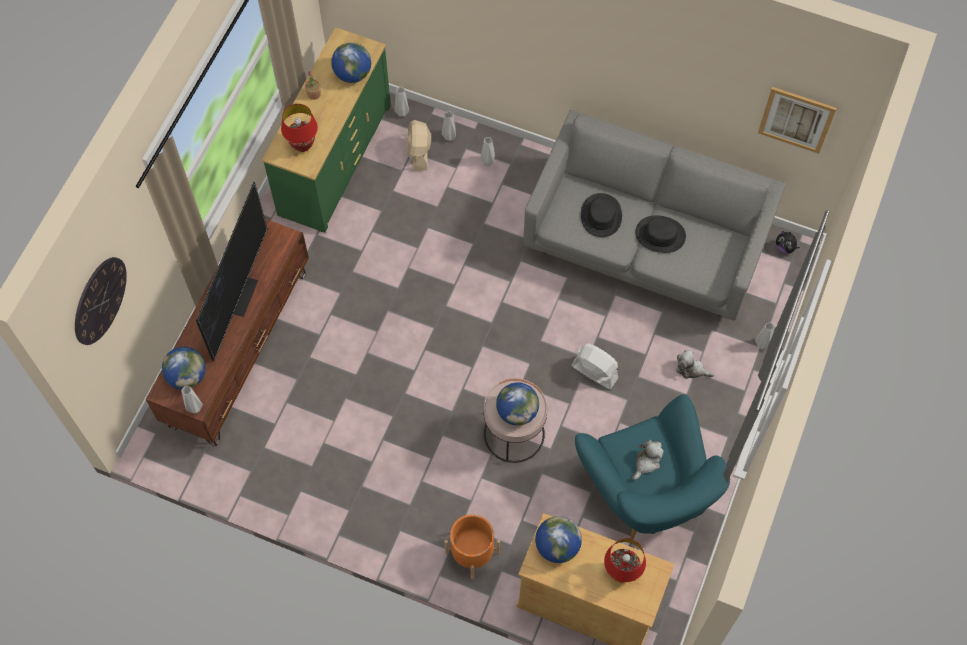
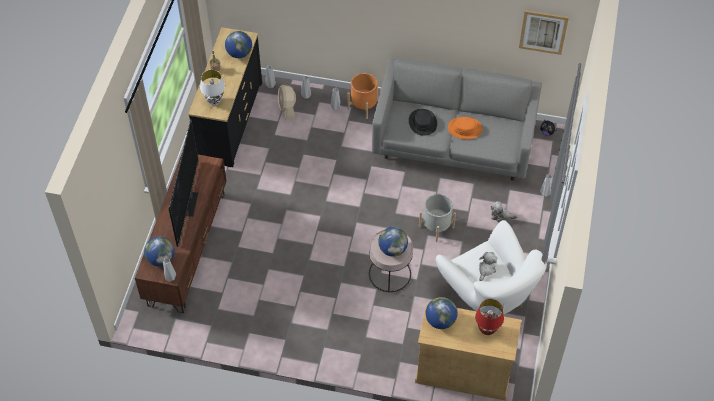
camera: 10 degrees left, 10 degrees down
wall clock [75,257,127,345] -> none
green dresser [262,27,391,233] -> black dresser [188,27,262,167]
red table lamp [281,104,318,152] -> white table lamp [200,70,225,105]
orange planter [444,514,500,579] -> orange planter moved to [348,73,381,119]
white fan [571,343,618,389] -> grey planter [419,194,456,242]
turquoise armchair [575,394,730,539] -> white armchair [436,220,547,316]
black hat [635,215,686,253] -> orange hat [448,117,482,139]

